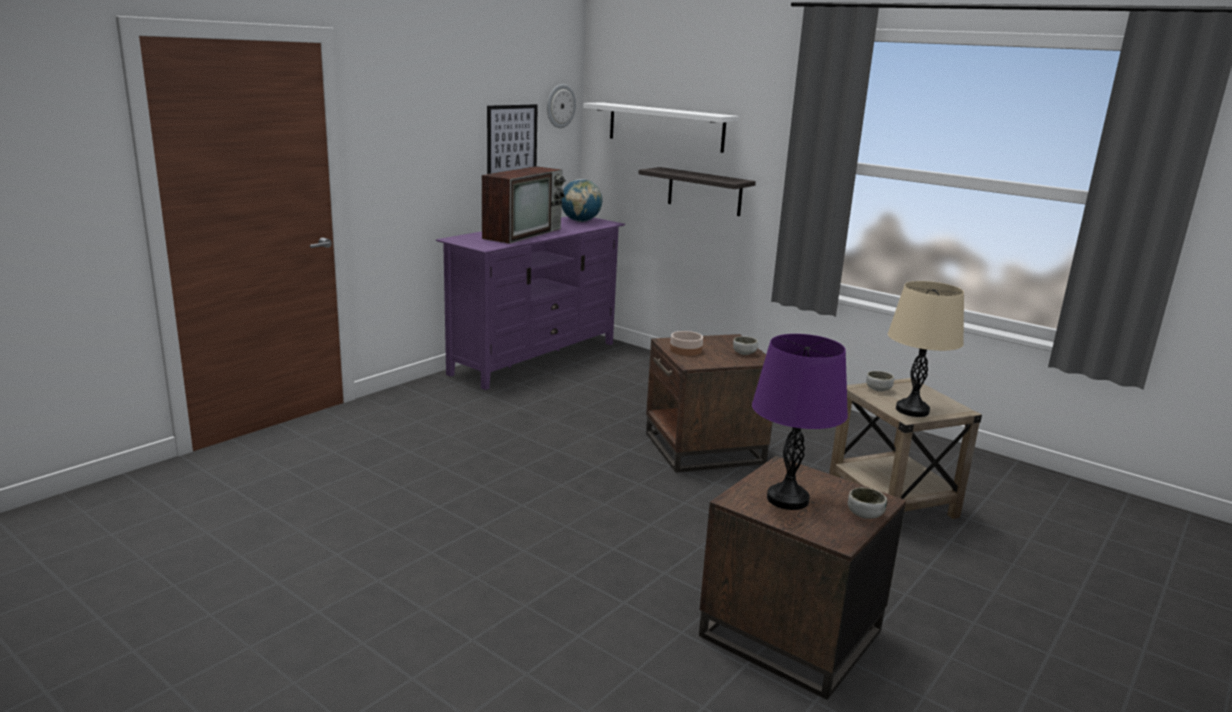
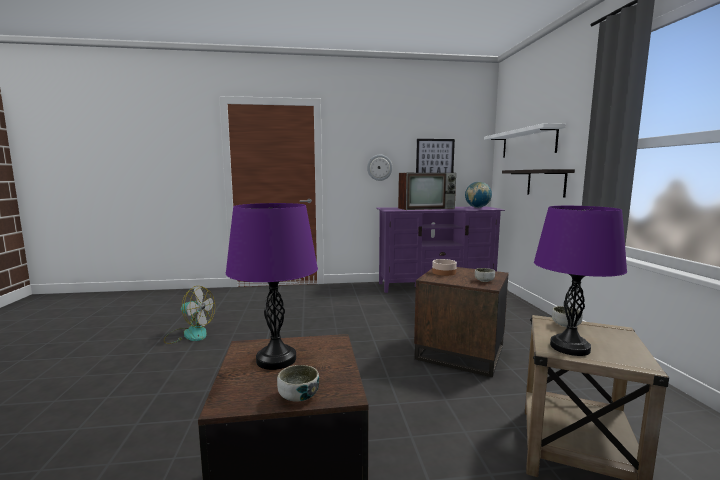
camera: 45 degrees right, 10 degrees down
wall clock [547,84,576,128] -> wall clock moved to [367,155,393,181]
beige table lamp [888,281,964,417] -> purple table lamp [534,206,627,356]
none -> fan [164,286,215,344]

